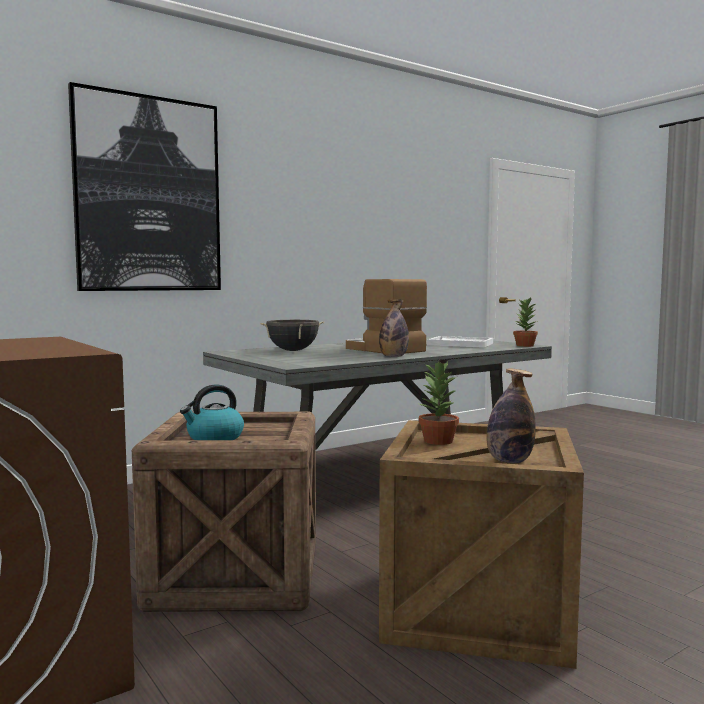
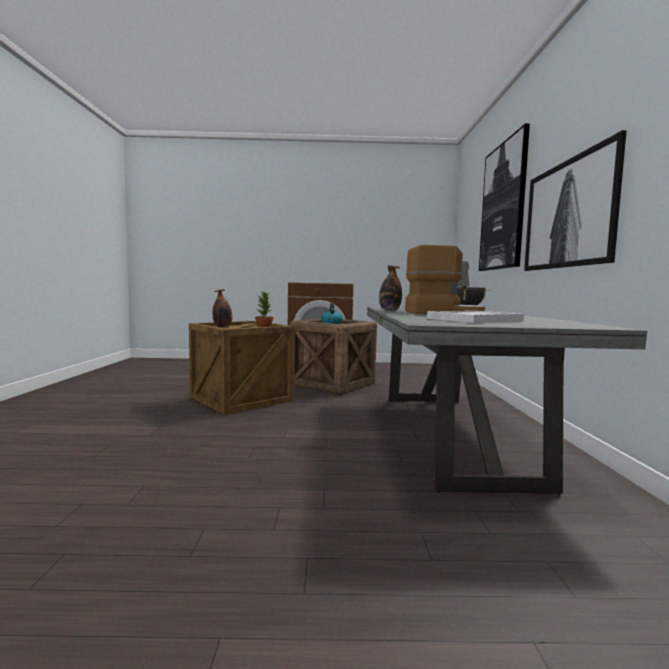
camera: 125 degrees right, 0 degrees up
potted plant [513,298,538,347] -> none
none -> picture [524,130,627,271]

